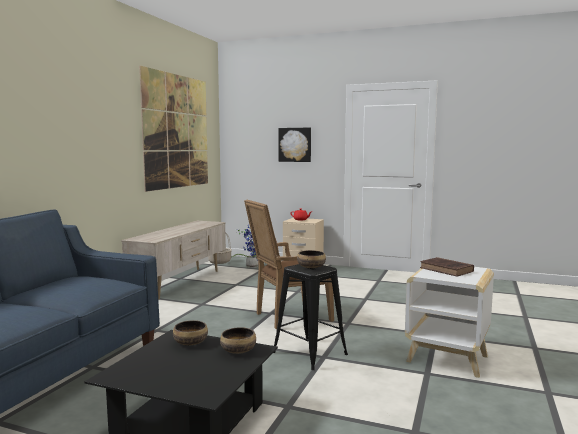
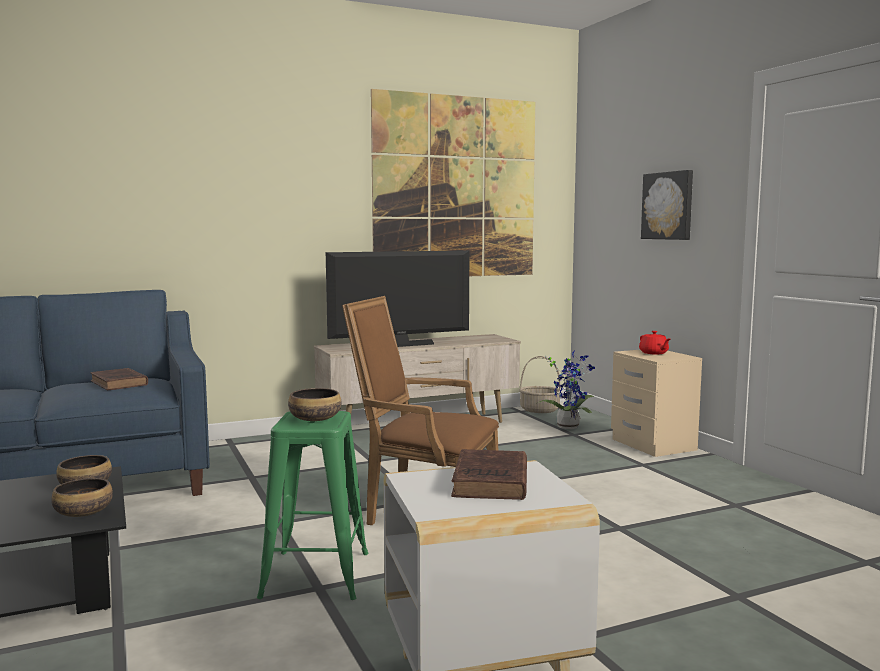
camera: 45 degrees right, 0 degrees up
black stool [274,264,348,370] -> green stool [257,411,368,600]
none -> brown book [90,368,148,390]
none -> television [326,250,469,347]

